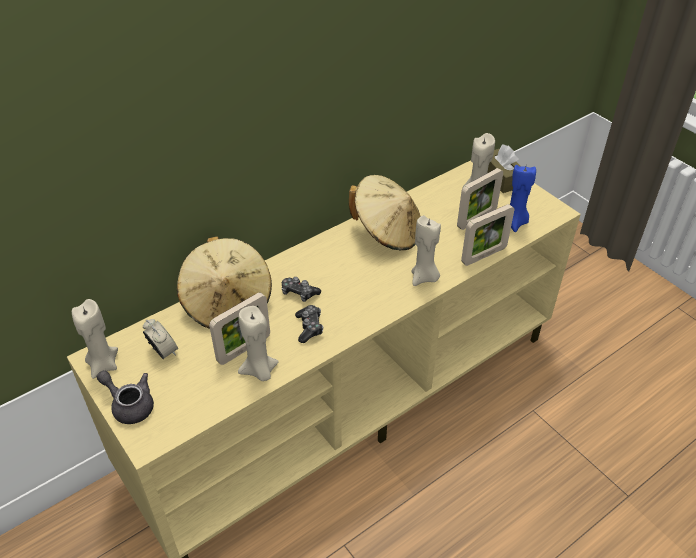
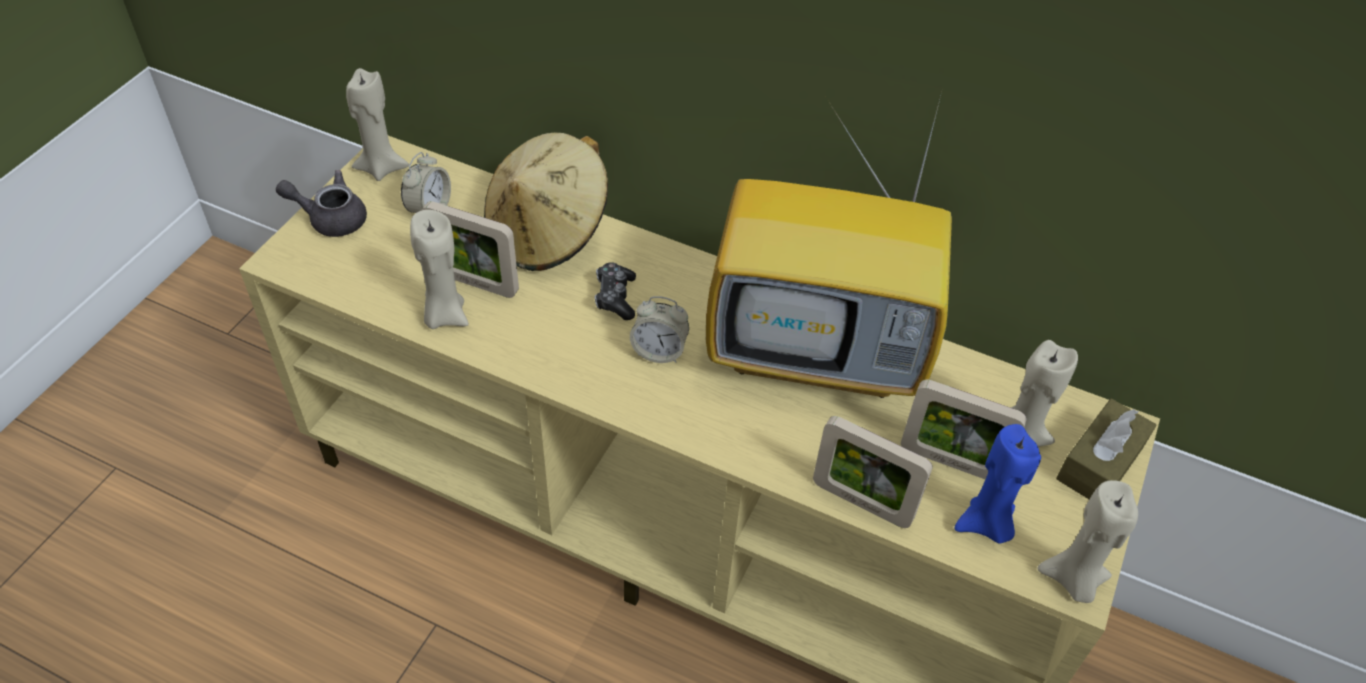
camera: 60 degrees right, 5 degrees up
grey teapot [97,370,154,424] -> grey teapot turned 90 degrees counterclockwise [276,170,367,237]
game controller [295,305,323,343] -> none
beige hat [349,175,421,250] -> television [706,92,952,398]
beige candle [411,215,441,286] -> beige candle moved to [1038,480,1138,603]
none -> alarm clock [630,296,689,363]

